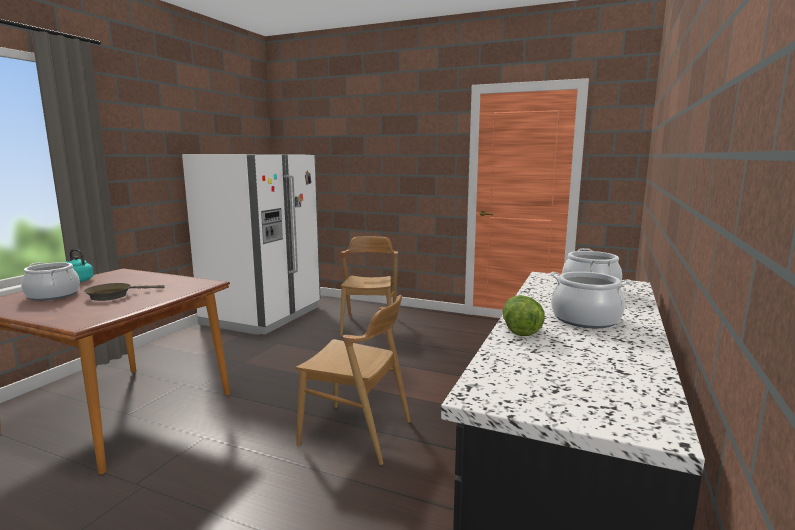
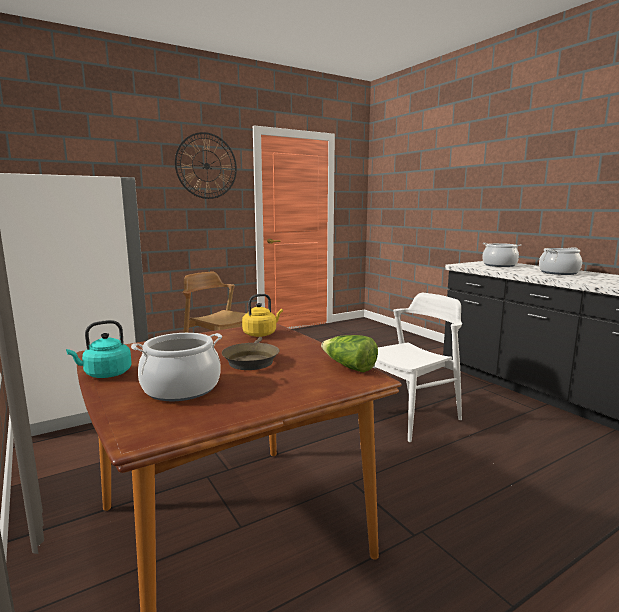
camera: 55 degrees left, 0 degrees up
brown chair [296,295,411,465] -> white chair [373,293,462,443]
lettuce [502,295,545,336] -> lettuce moved to [321,335,378,372]
none -> wall clock [175,132,237,199]
none -> yellow kettle [242,294,283,337]

